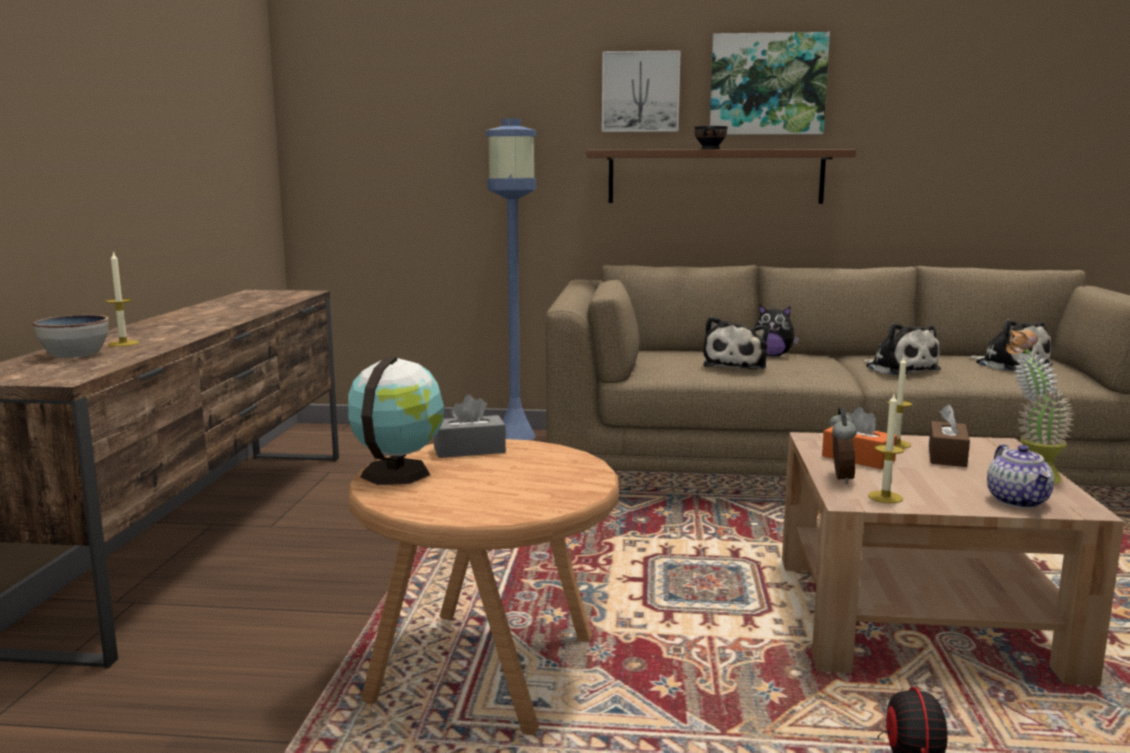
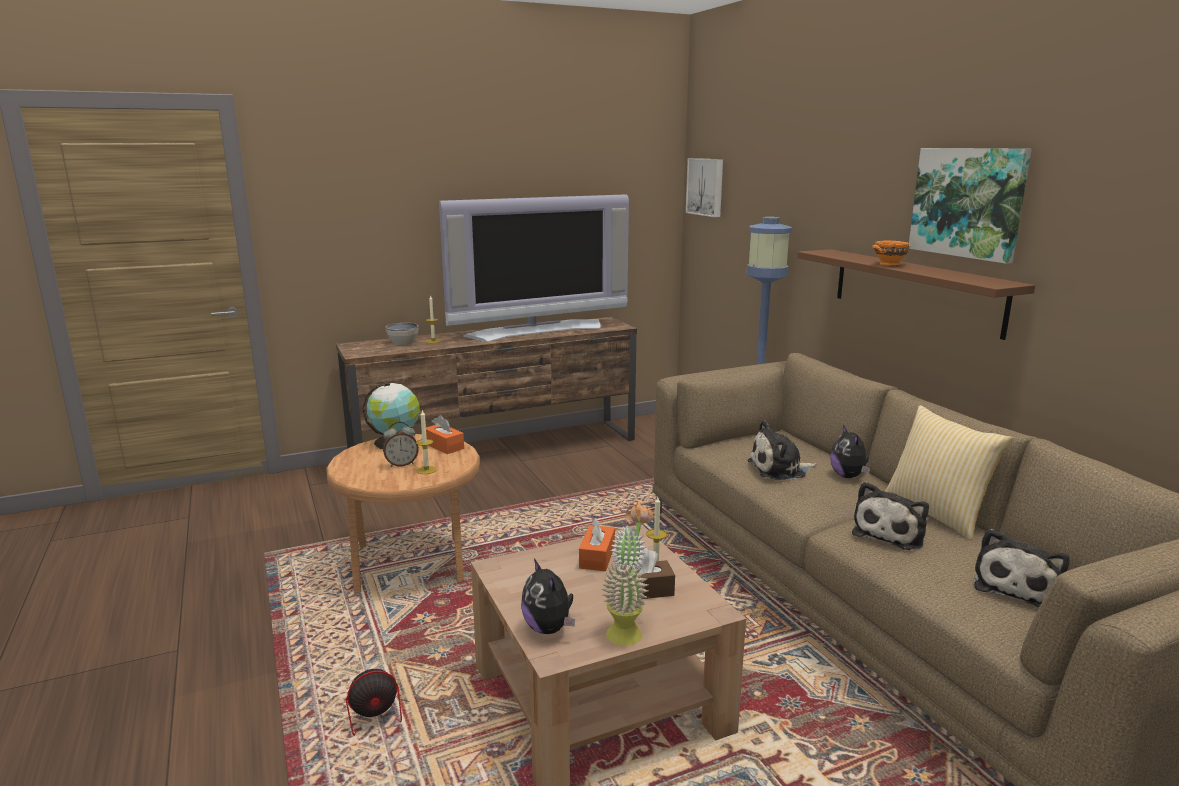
camera: 60 degrees right, 5 degrees up
grey tissue box [434,395,506,458] -> orange tissue box [426,415,464,454]
picture [602,50,681,132] -> picture moved to [686,158,723,217]
black bowl [694,126,728,150] -> orange bowl [872,241,911,266]
alarm clock [829,407,857,484] -> alarm clock moved to [383,421,419,467]
candle [868,394,905,503] -> candle moved to [416,410,437,474]
teapot [987,444,1054,508] -> plush toy [521,559,575,634]
none -> television [439,194,629,342]
none -> pillow [885,405,1013,541]

